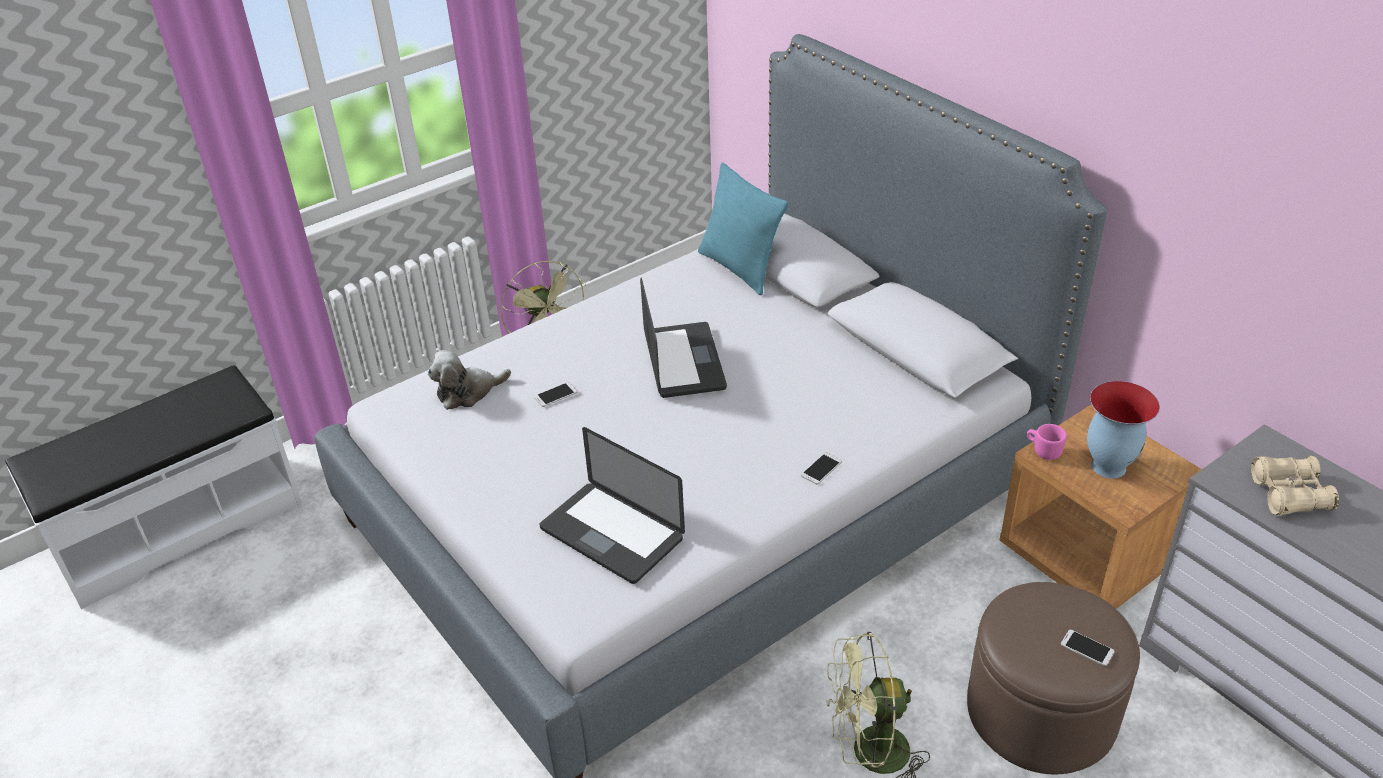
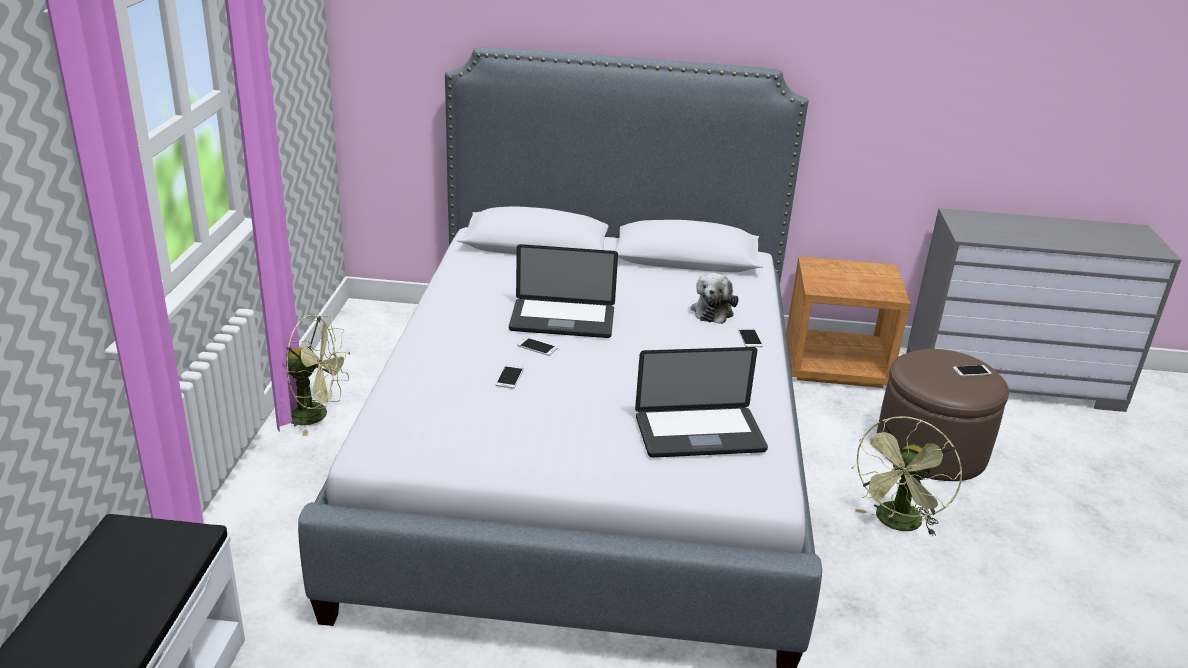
camera: 50 degrees left, 10 degrees down
plush toy [428,350,511,410] -> plush toy moved to [691,273,739,324]
laptop [640,277,727,398] -> laptop turned 150 degrees clockwise [509,244,618,338]
turquoise pillow [698,163,788,295] -> none
pink mug [1027,424,1067,460] -> none
vase [1087,381,1160,479] -> none
beige binoculars [1251,456,1339,516] -> none
none -> phone [517,337,558,356]

